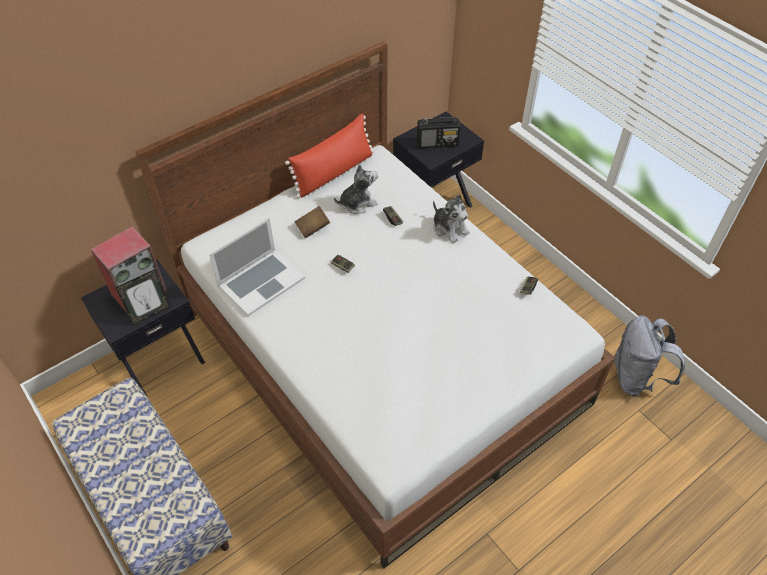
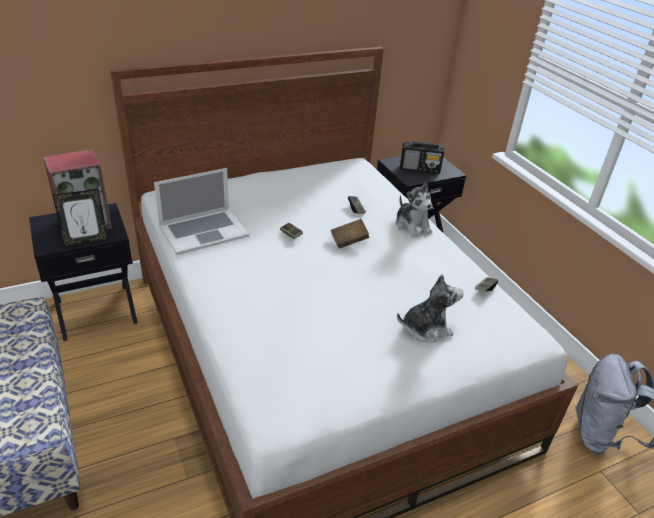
camera: 10 degrees right, 15 degrees down
red pillow [285,114,374,198] -> none
brown book [294,206,330,238] -> brown book moved to [331,219,369,249]
plush toy [334,164,378,214] -> plush toy moved to [397,274,464,343]

